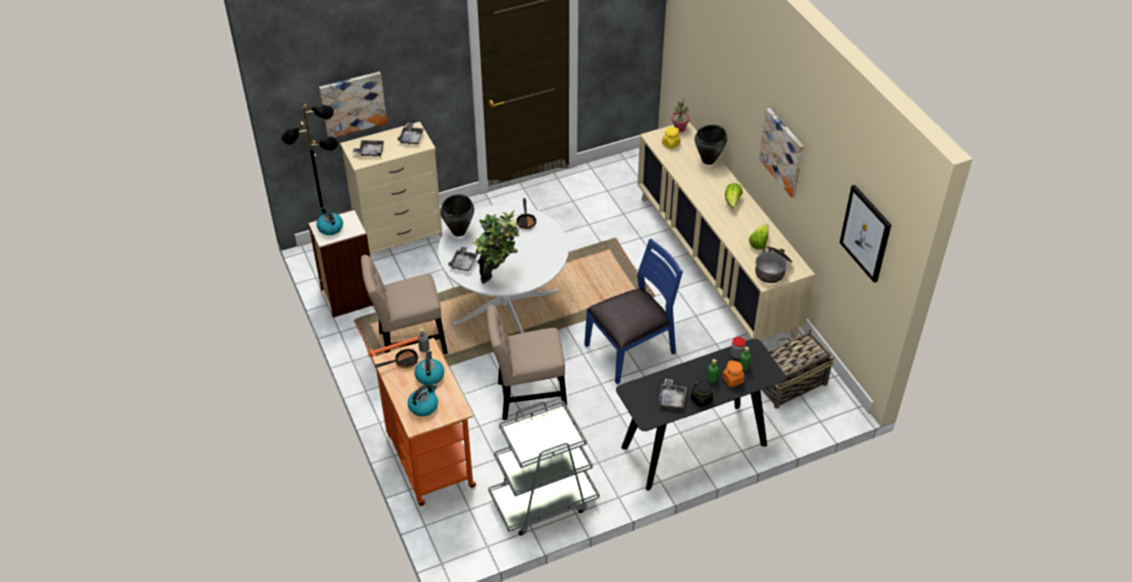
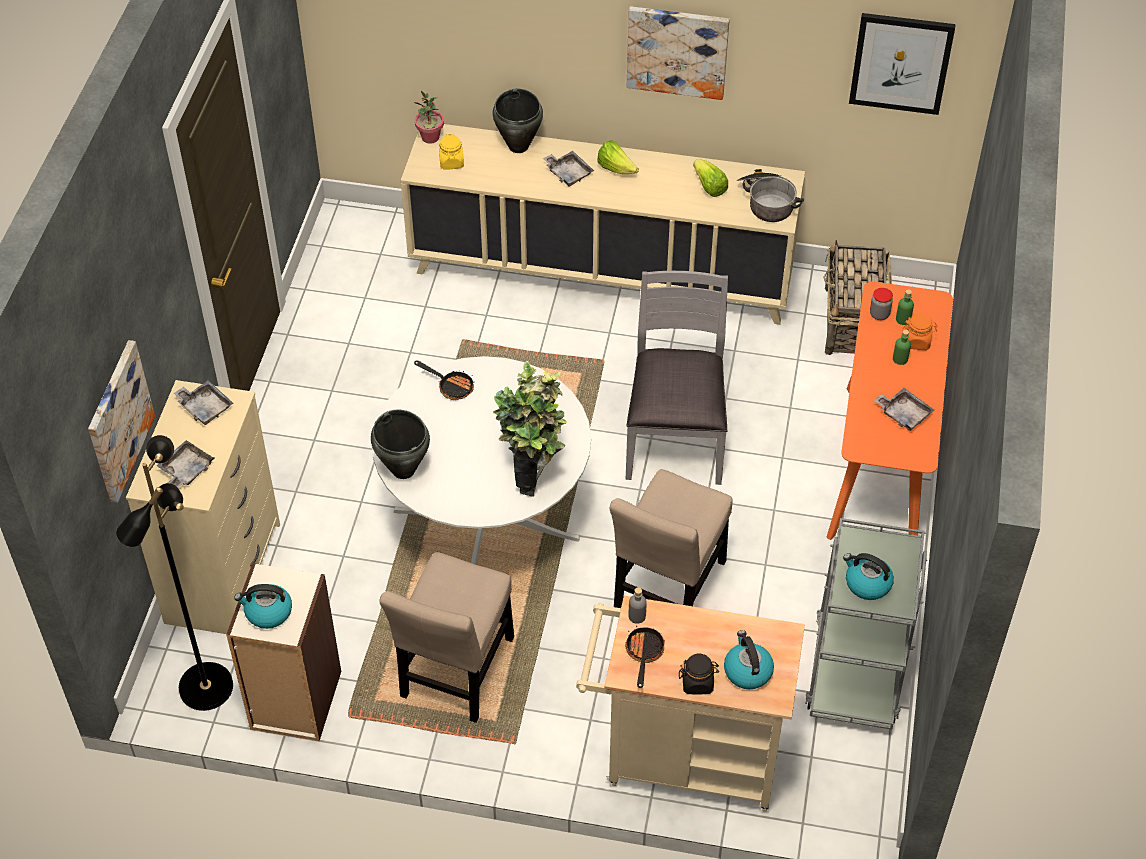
camera: 55 degrees left, 5 degrees up
orange cart [368,334,476,506] -> beige cart [576,596,805,812]
kettle [414,351,444,385] -> kettle moved to [843,553,894,600]
grey tray [449,246,478,271] -> grey tray moved to [543,151,594,187]
blue chair [584,239,683,384] -> grey chair [626,271,728,485]
black console table [616,339,786,491] -> orange console table [827,282,953,540]
black jar [691,380,713,408] -> black jar moved to [679,653,719,695]

